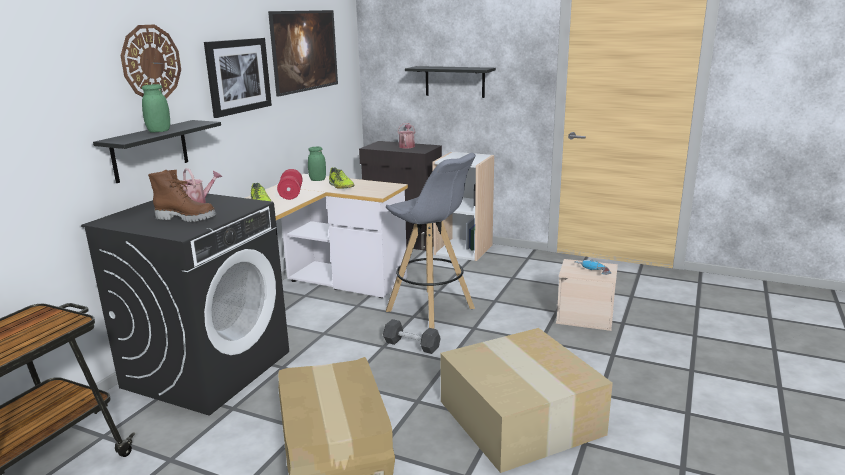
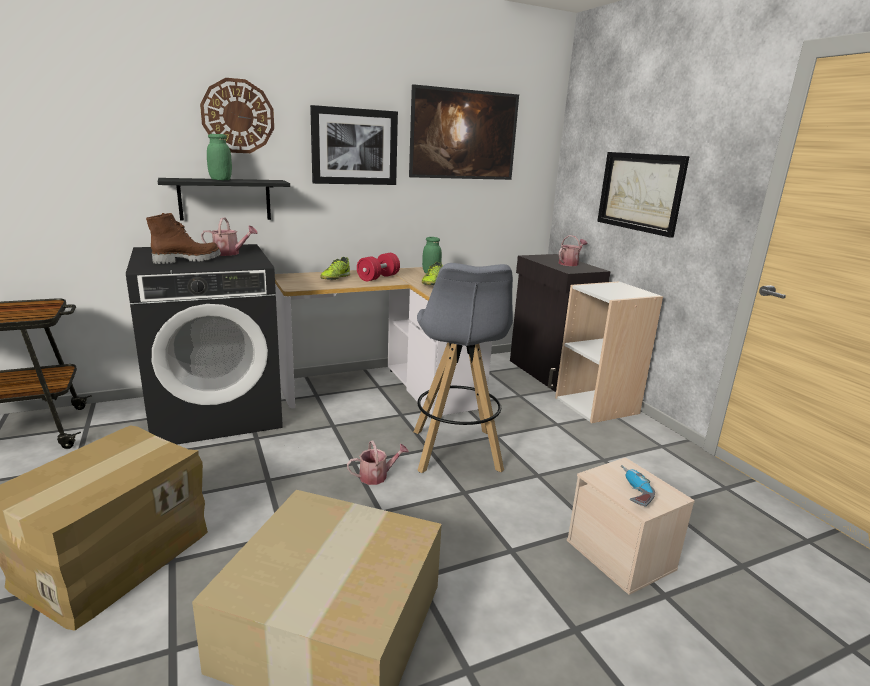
camera: 40 degrees right, 0 degrees up
brown boot [148,170,216,222] -> brown boot turned 90 degrees counterclockwise [146,213,221,264]
black dumbbell [383,319,441,354] -> watering can [347,440,409,485]
black shelf [405,66,496,98] -> picture [597,152,690,238]

